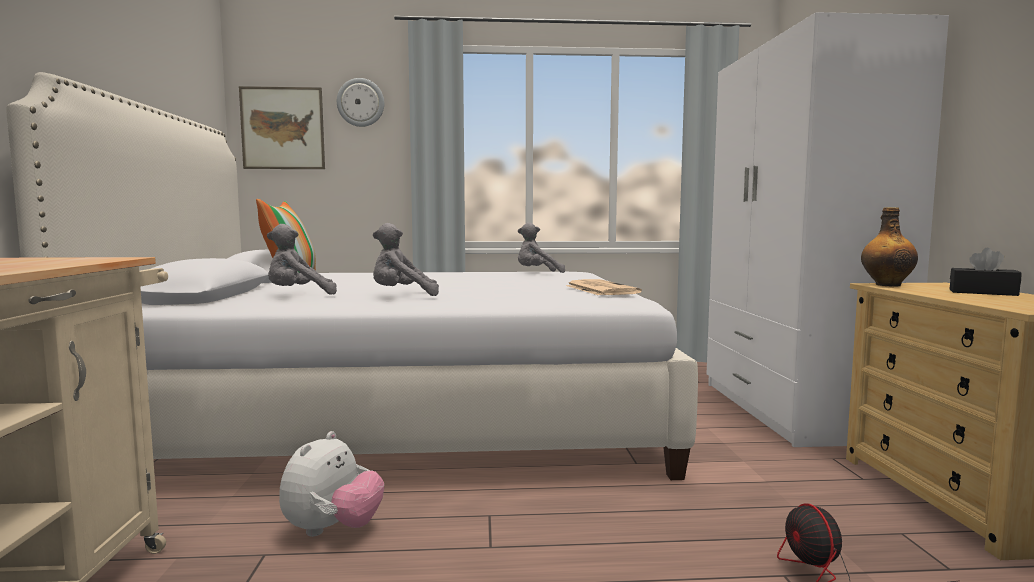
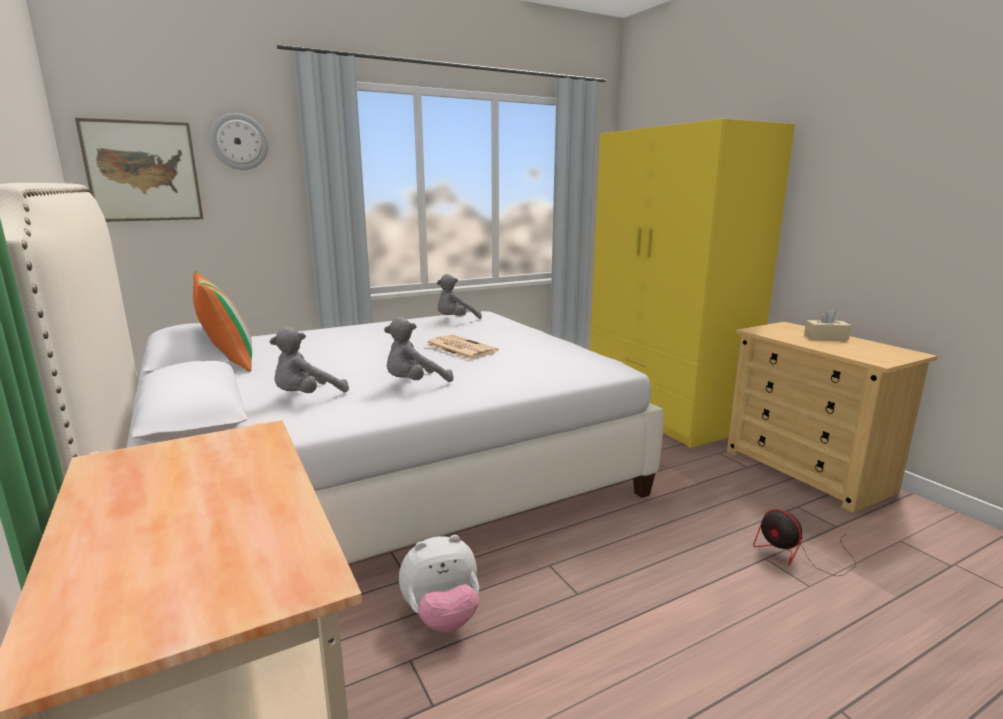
camera: 25 degrees left, 10 degrees up
plush toy [279,431,384,537] -> plush toy turned 75 degrees clockwise [399,535,479,633]
newspaper [566,279,642,295] -> newspaper moved to [425,335,499,360]
white wardrobe [707,12,949,447] -> yellow wardrobe [590,119,795,448]
bottle [861,207,918,287] -> none
black tissue box [950,248,1022,296] -> beige tissue box [804,308,851,340]

